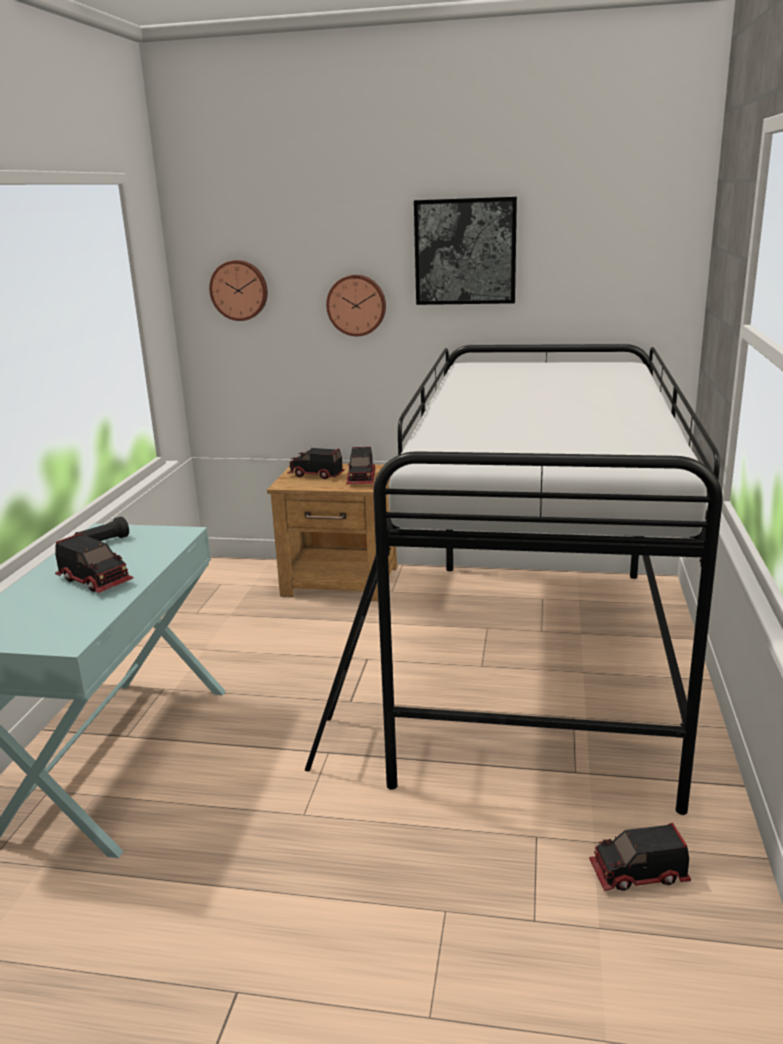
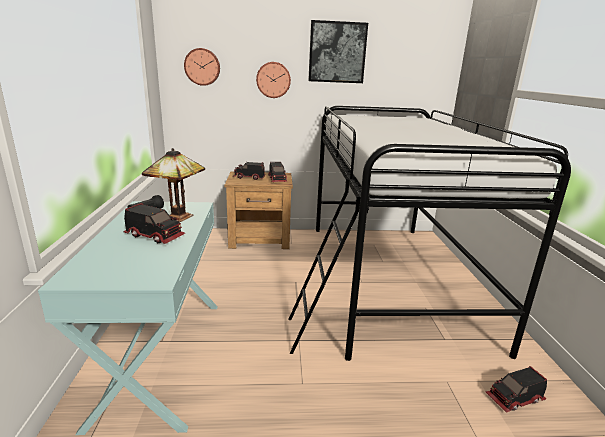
camera: 15 degrees left, 0 degrees up
none -> table lamp [142,148,205,222]

